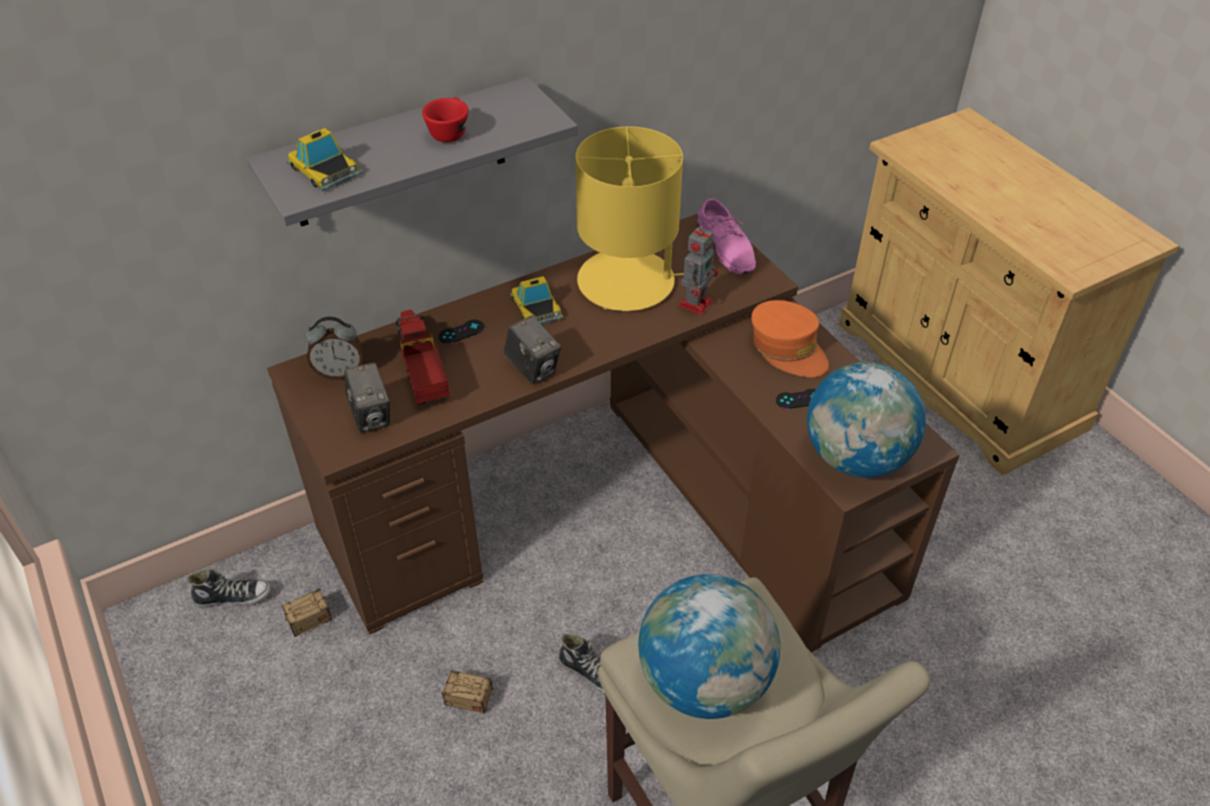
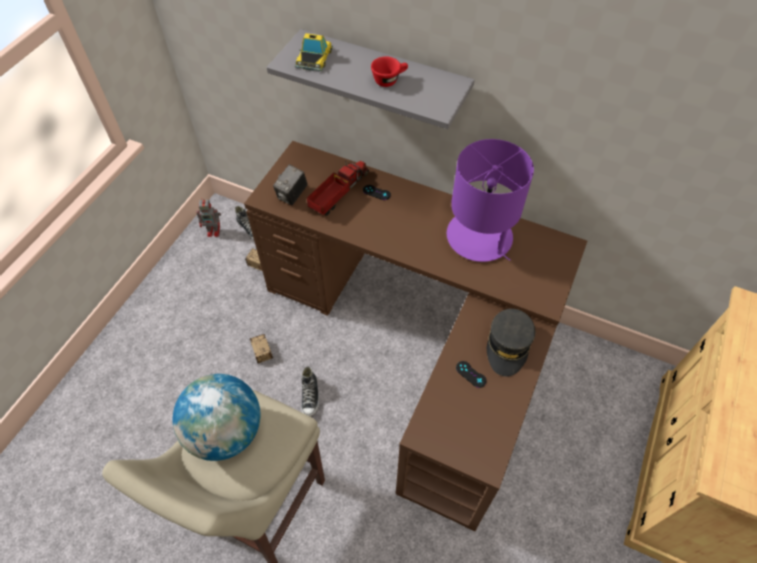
camera: 55 degrees right, 10 degrees up
alarm clock [306,317,363,380] -> none
camera [504,316,561,384] -> none
toy car [510,276,564,325] -> none
yellow table lamp [575,126,684,311] -> purple table lamp [447,139,534,262]
toy robot [679,223,718,315] -> toy robot moved to [196,198,221,237]
pink shoe [697,199,756,274] -> none
orange cap [751,300,829,377] -> grey cap [487,309,535,377]
globe [807,362,926,478] -> none

